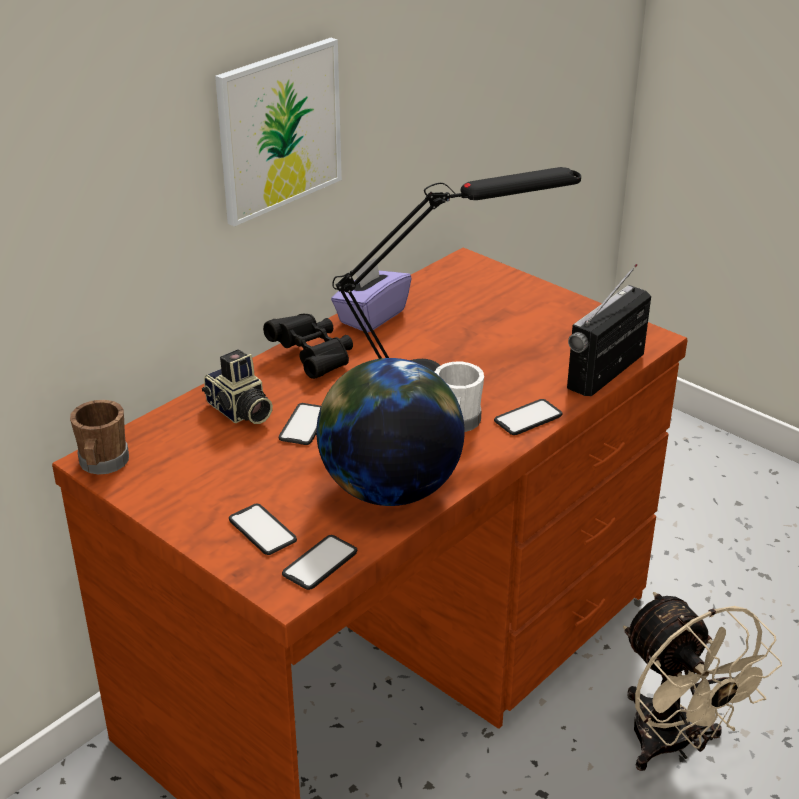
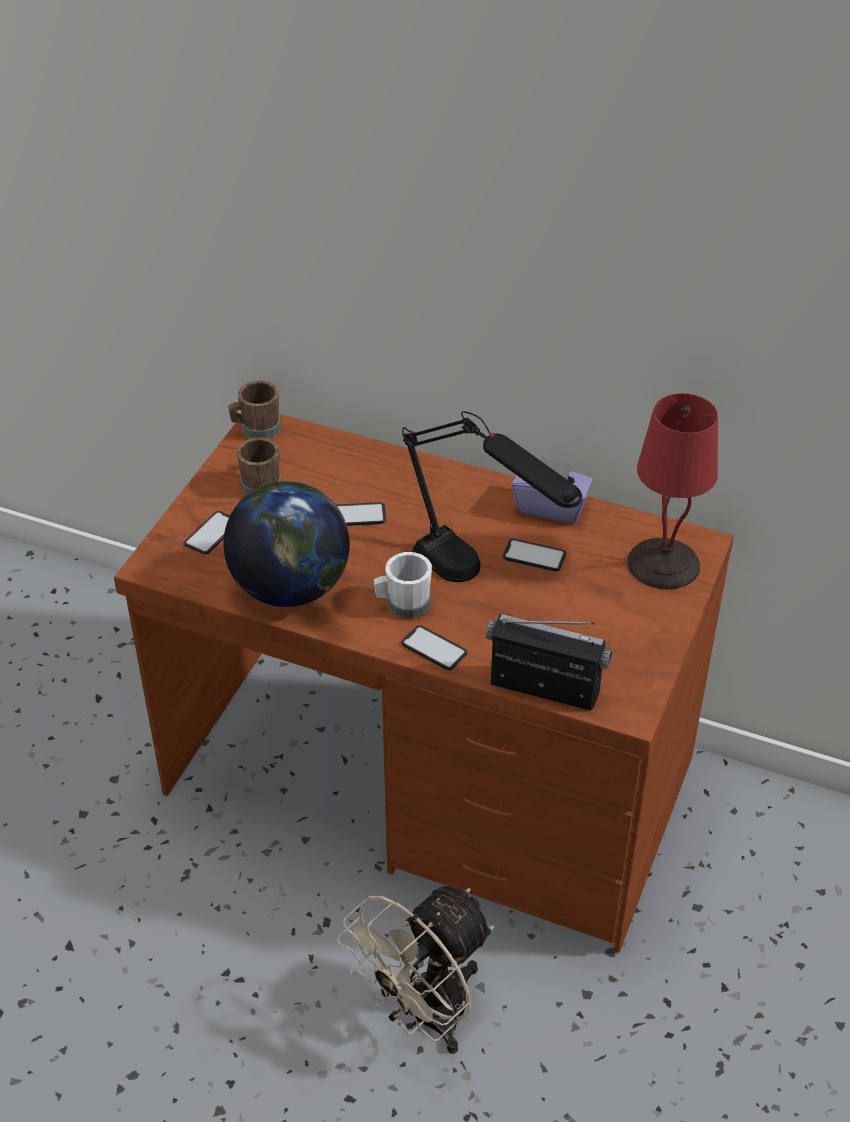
camera: 70 degrees right, 10 degrees up
camera [202,349,273,424] -> none
picture [215,38,342,227] -> none
black binoculars [263,314,353,379] -> none
phone [282,535,357,590] -> phone moved to [503,539,566,571]
none -> brown mug [236,437,281,495]
none -> red table lamp [627,393,718,589]

